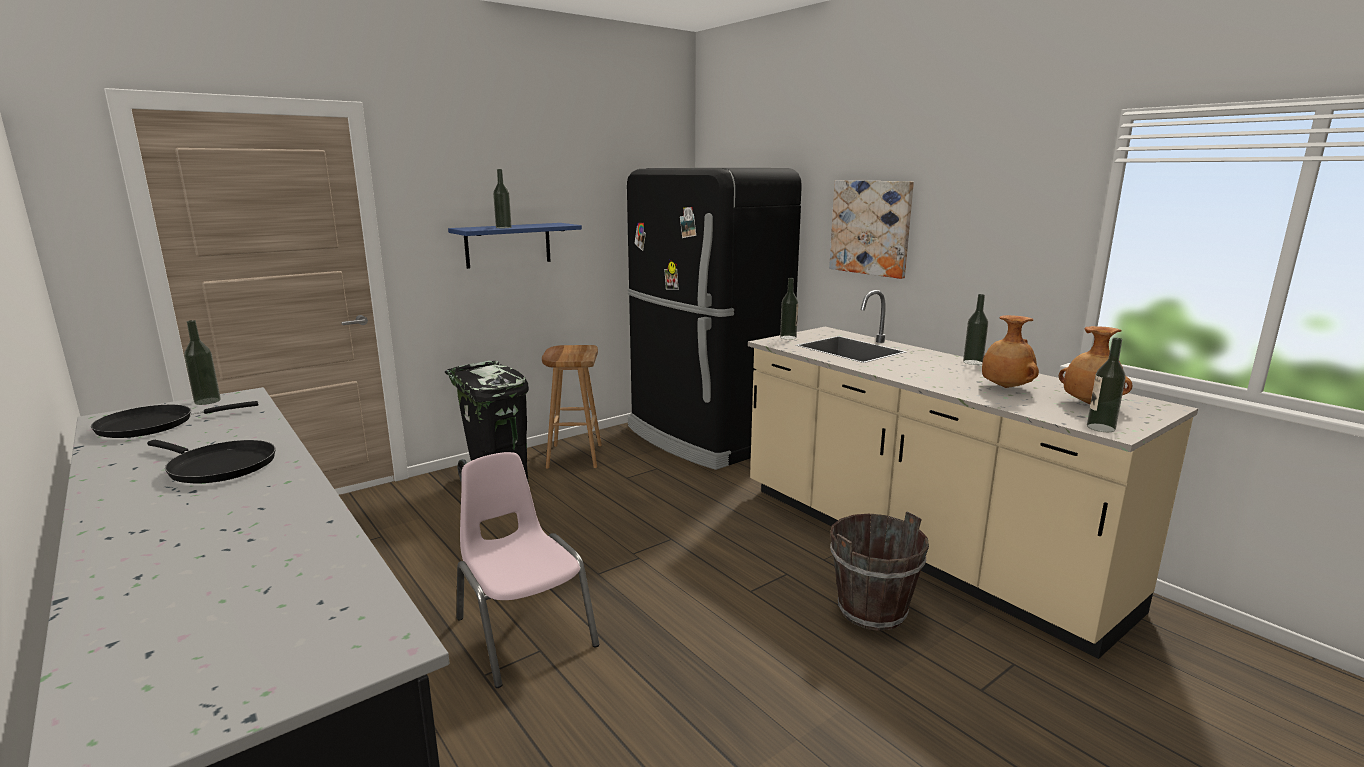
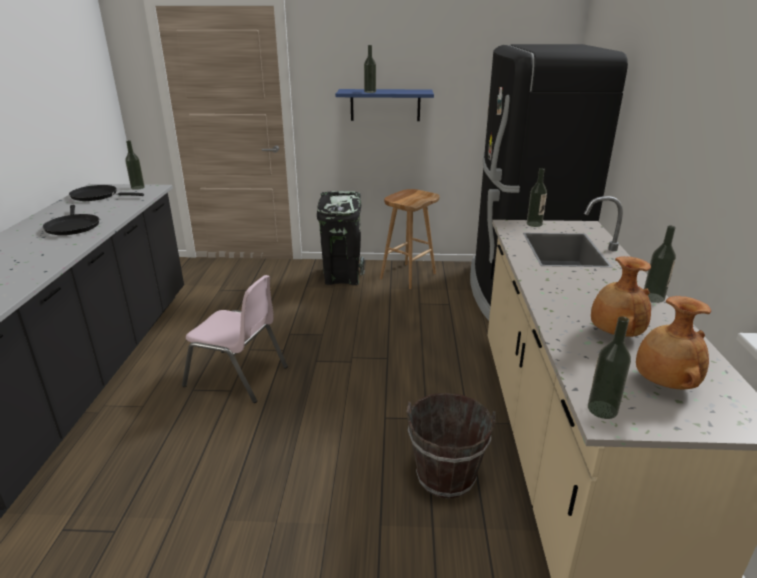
camera: 40 degrees right, 10 degrees up
pink chair [457,452,599,688] -> pink chair turned 105 degrees clockwise [182,275,288,403]
picture [829,180,914,279] -> none

